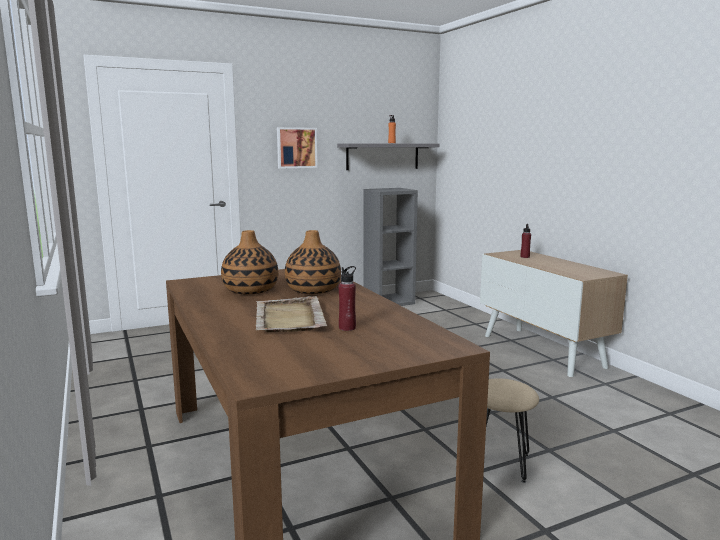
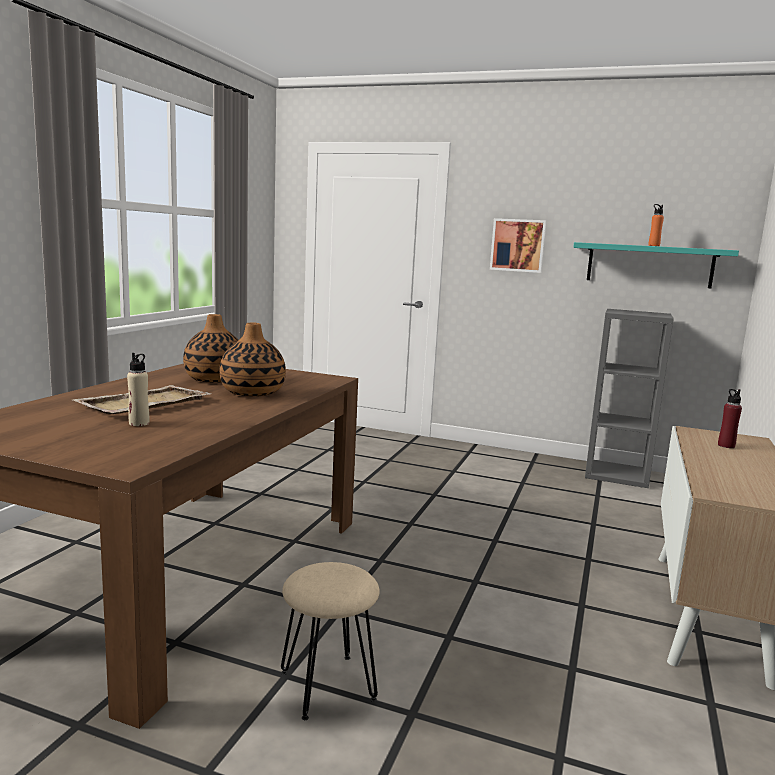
camera: 45 degrees right, 0 degrees up
grey shelf [337,144,439,170] -> turquoise shelf [573,242,739,288]
red bottle [339,266,356,331] -> beige bottle [127,353,149,426]

